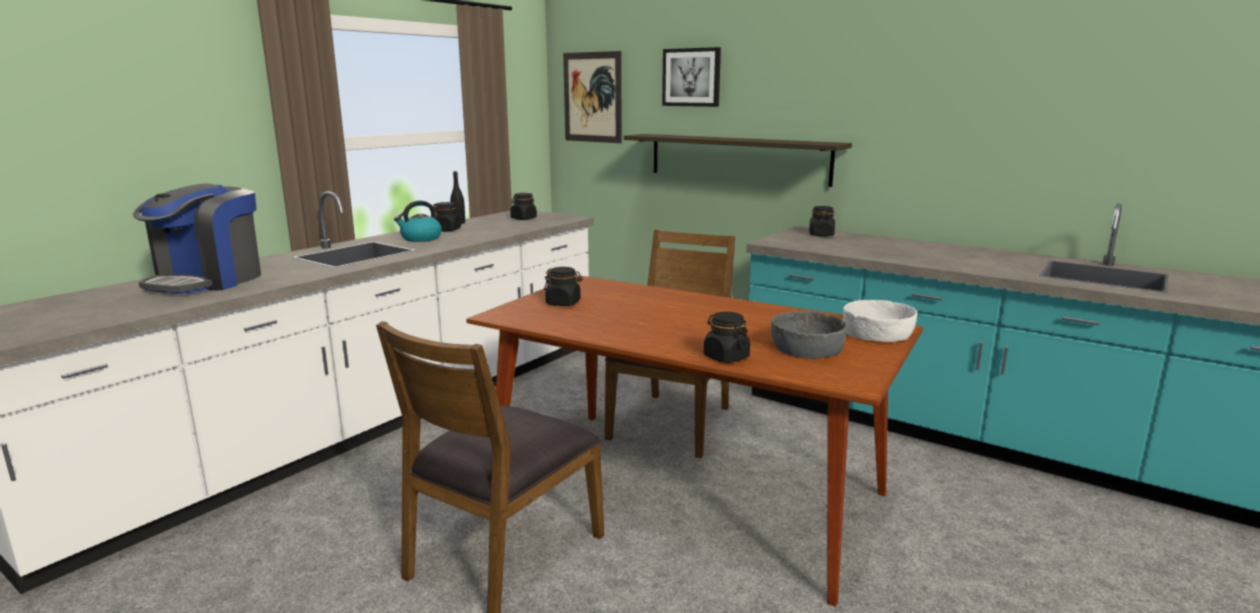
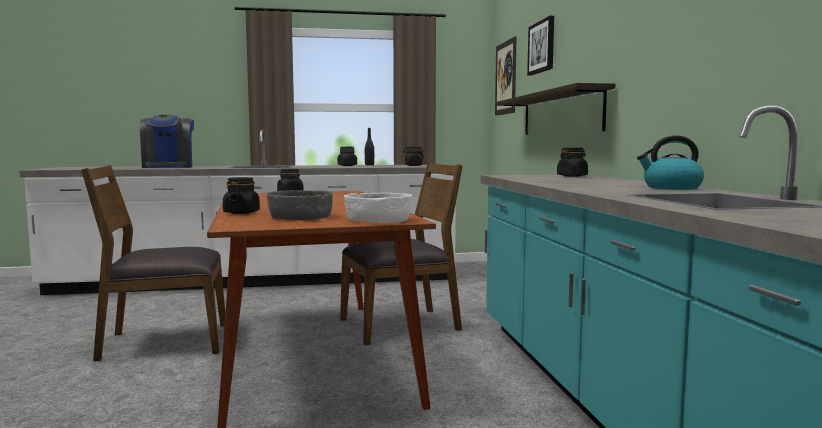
camera: 45 degrees right, 10 degrees down
coffee machine [133,184,261,294] -> coffee machine turned 75 degrees counterclockwise [140,114,194,168]
kettle [394,200,441,242] -> kettle moved to [637,135,704,190]

